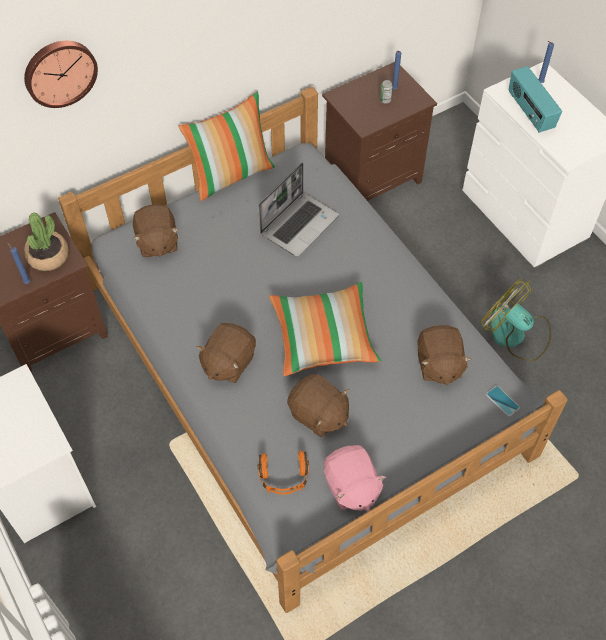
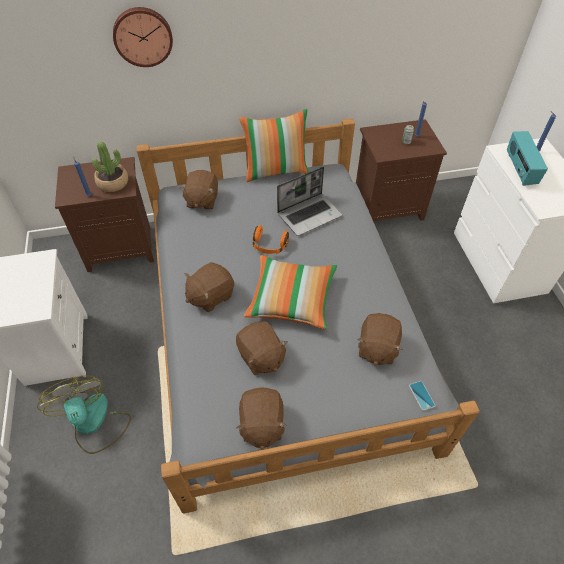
camera: 20 degrees right, 5 degrees down
orange headphones [258,450,309,495] -> orange headphones moved to [253,225,289,254]
pink plush toy [324,445,386,511] -> brown plush toy [236,388,287,450]
fan [480,279,551,361] -> fan moved to [37,375,131,454]

